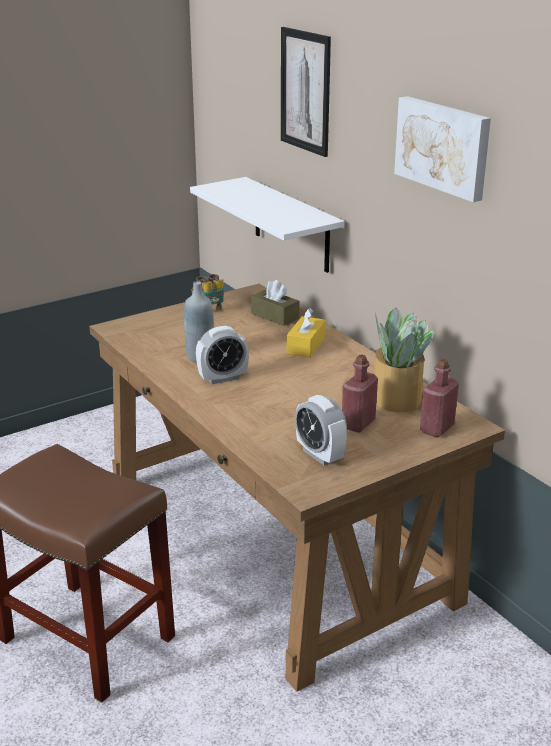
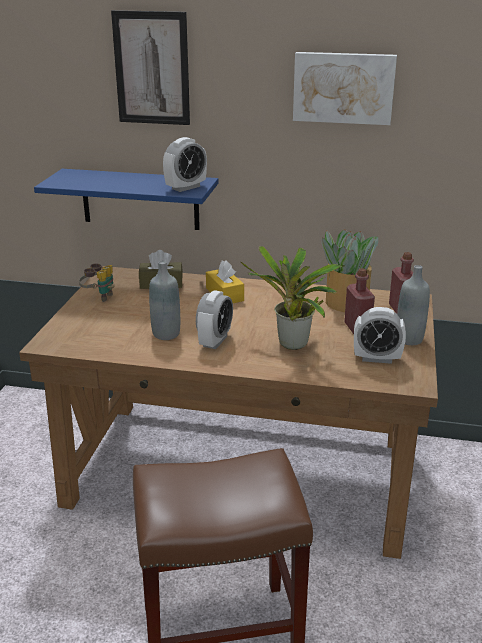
camera: 45 degrees left, 0 degrees up
white shelf [190,177,344,273] -> blue shelf [34,169,218,230]
none -> alarm clock [163,137,207,192]
none -> potted plant [240,246,345,350]
none -> grey bottle [397,265,430,345]

